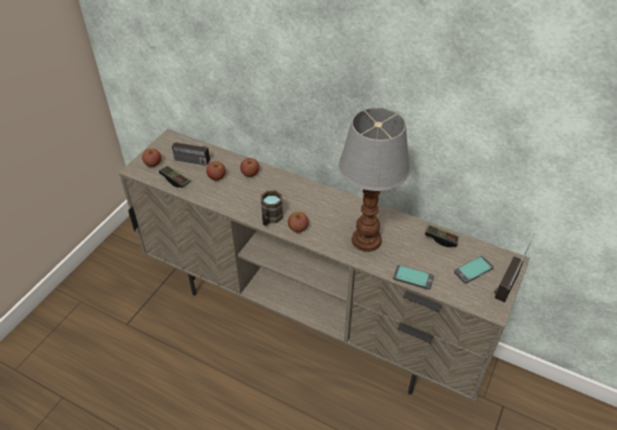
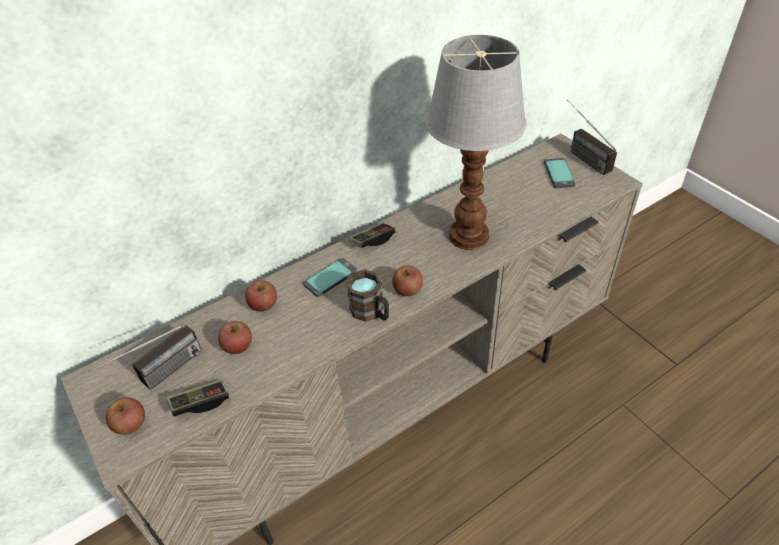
camera: 60 degrees left, 0 degrees up
phone [393,265,434,290] -> phone moved to [303,258,357,297]
game controller [425,224,459,247] -> game controller moved to [349,222,395,248]

